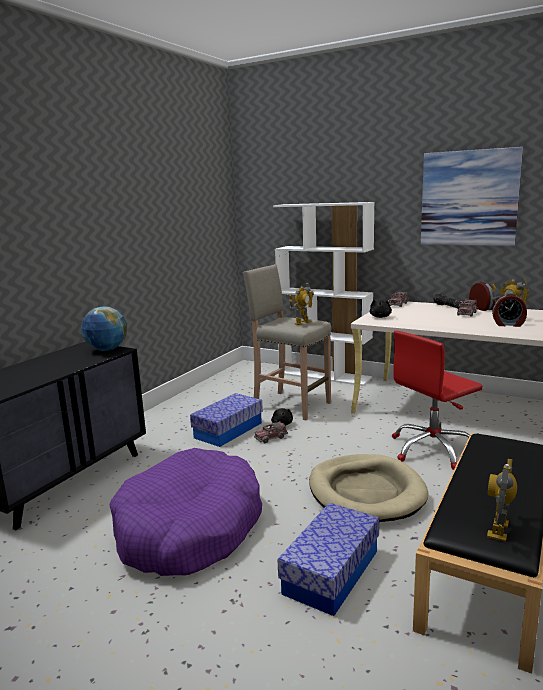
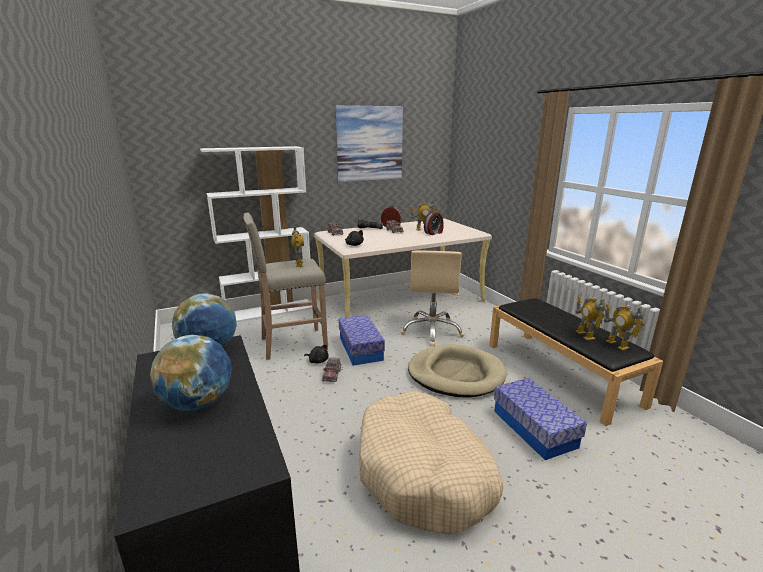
camera: 55 degrees left, 5 degrees up
purple dog bed [110,448,262,576] -> beige dog bed [359,391,503,534]
storage box [190,393,263,447] -> storage box moved to [339,315,385,366]
red office chair [392,330,483,470] -> beige office chair [400,251,465,346]
none -> globe [150,335,232,411]
none -> toy robot [575,296,606,340]

